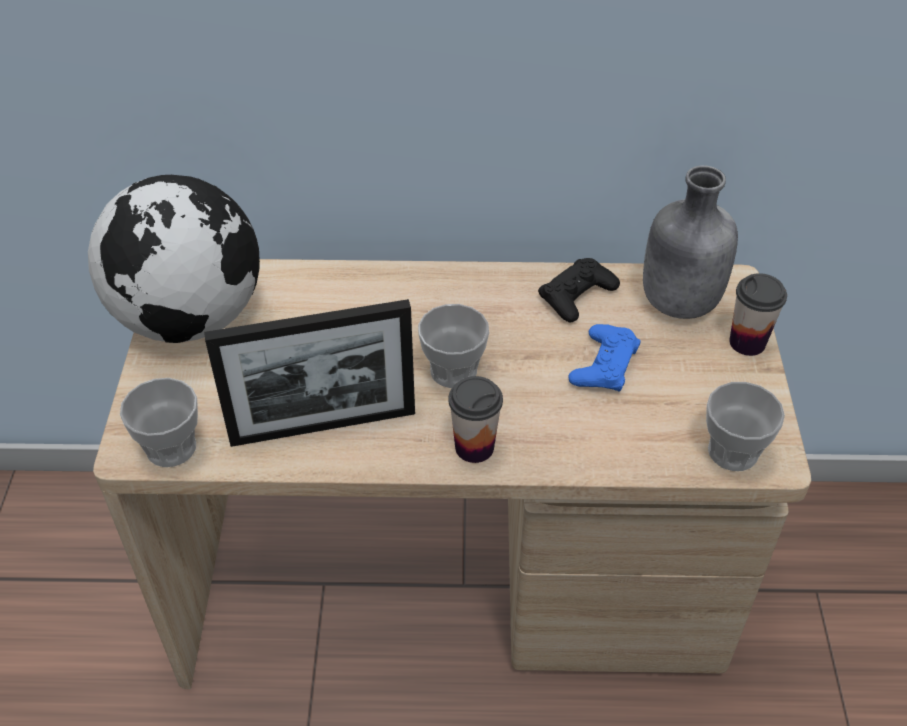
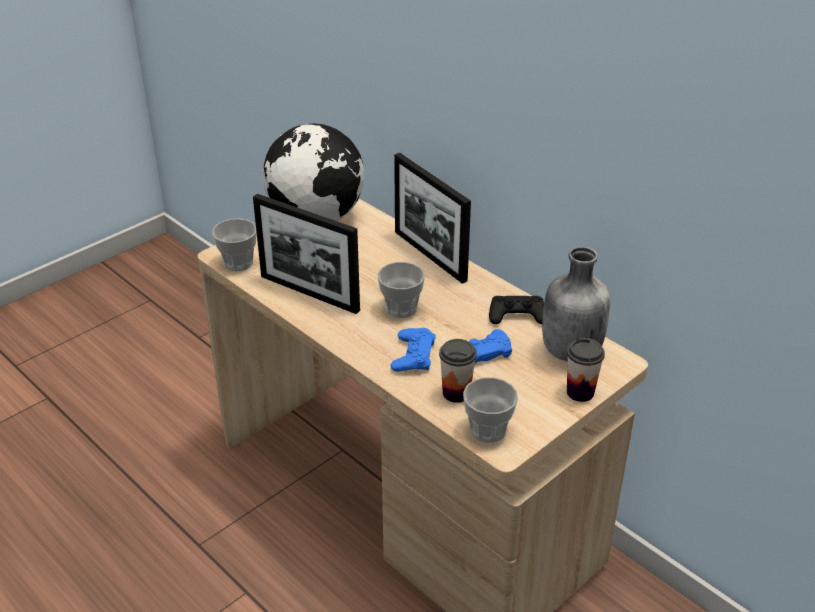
camera: 45 degrees right, 10 degrees down
cup [448,376,503,463] -> cup moved to [439,339,477,403]
none -> blue game controller [390,328,436,372]
none -> picture frame [394,153,471,284]

